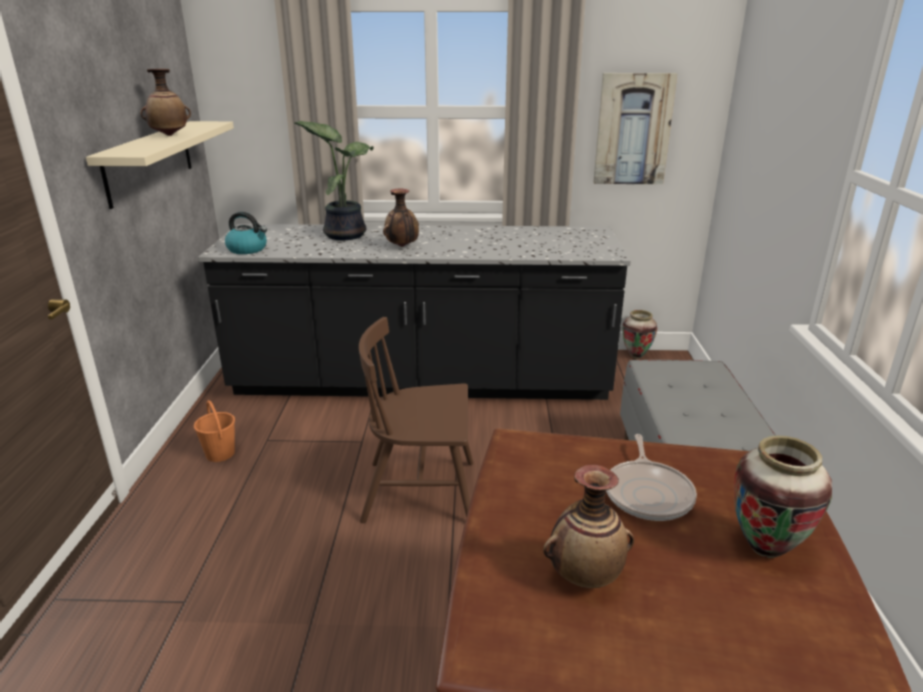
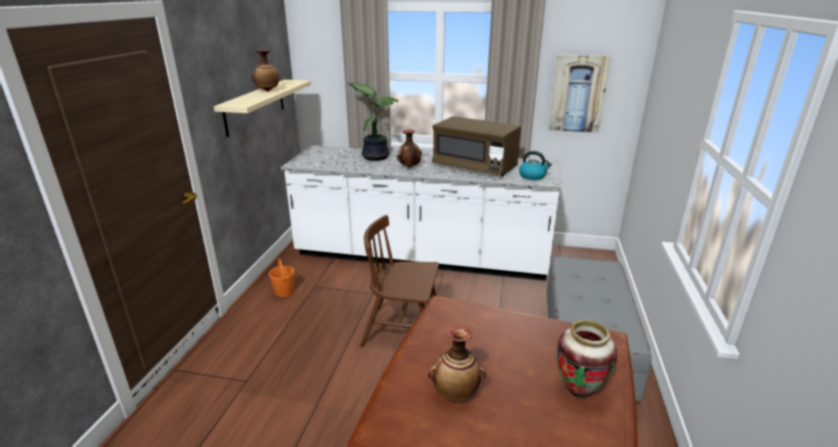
camera: 10 degrees right, 0 degrees up
black counter [198,224,631,400] -> white counter [281,145,562,281]
kettle [225,212,267,254] -> kettle moved to [519,151,552,180]
frying pan [606,434,697,521] -> none
vase [623,310,657,359] -> none
none -> brown microwave [432,116,521,176]

